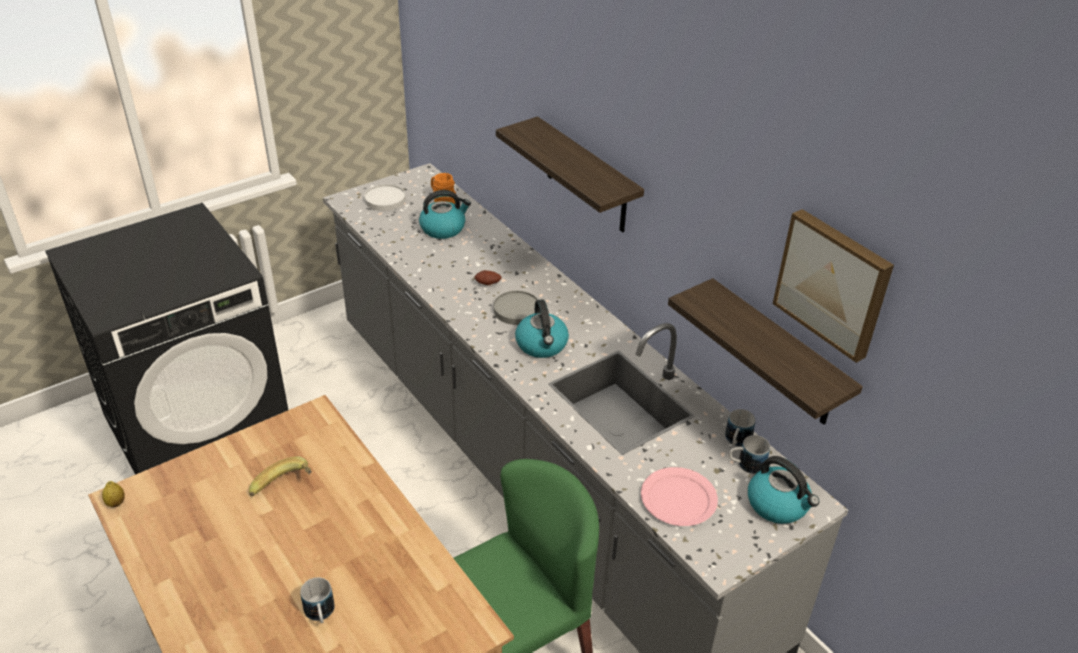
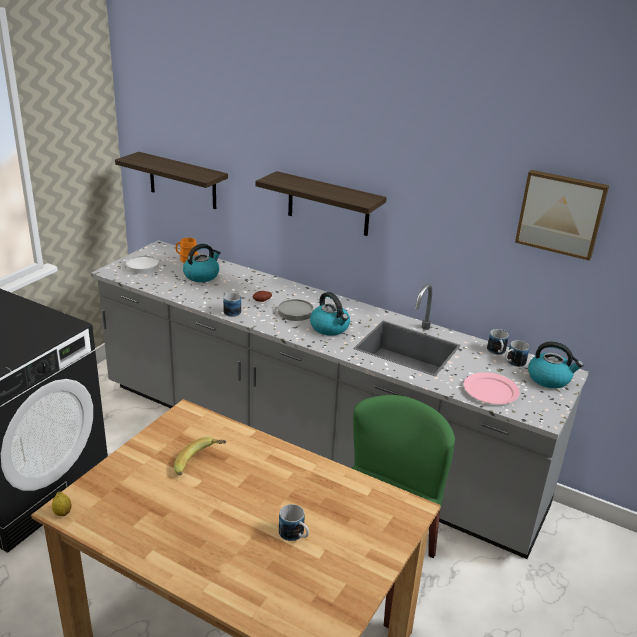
camera: 25 degrees left, 10 degrees down
shelf [668,278,863,425] -> shelf moved to [115,152,228,209]
none -> mug [223,292,241,317]

